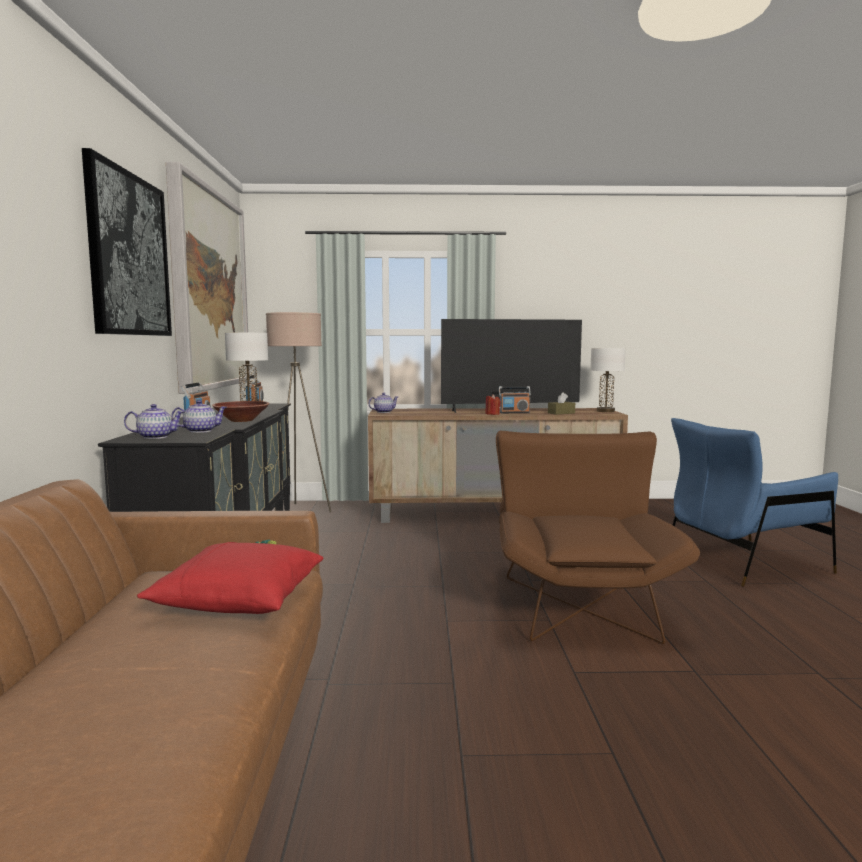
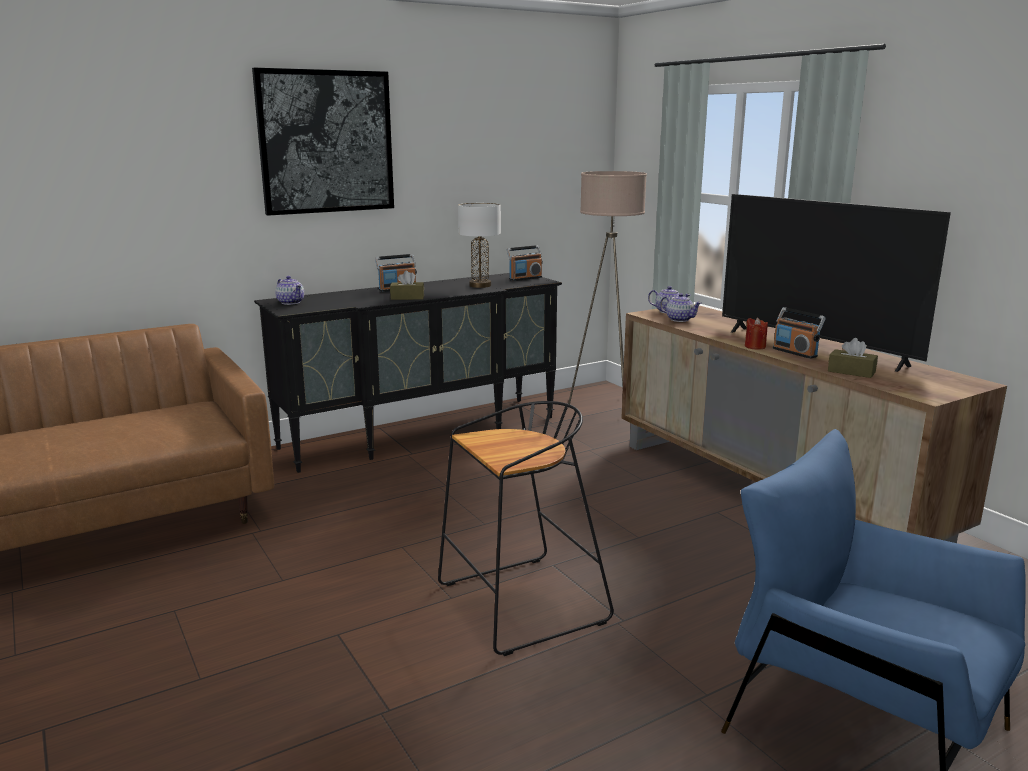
camera: 60 degrees right, 10 degrees up
red pillow [137,540,323,614] -> none
picture [166,162,250,394] -> none
teapot [171,400,227,433] -> teapot moved to [660,293,701,322]
brown bowl [212,401,270,422] -> brown tissue box [390,270,424,300]
brown armchair [496,431,700,644] -> black stool [438,401,614,656]
table lamp [590,348,626,412] -> none

